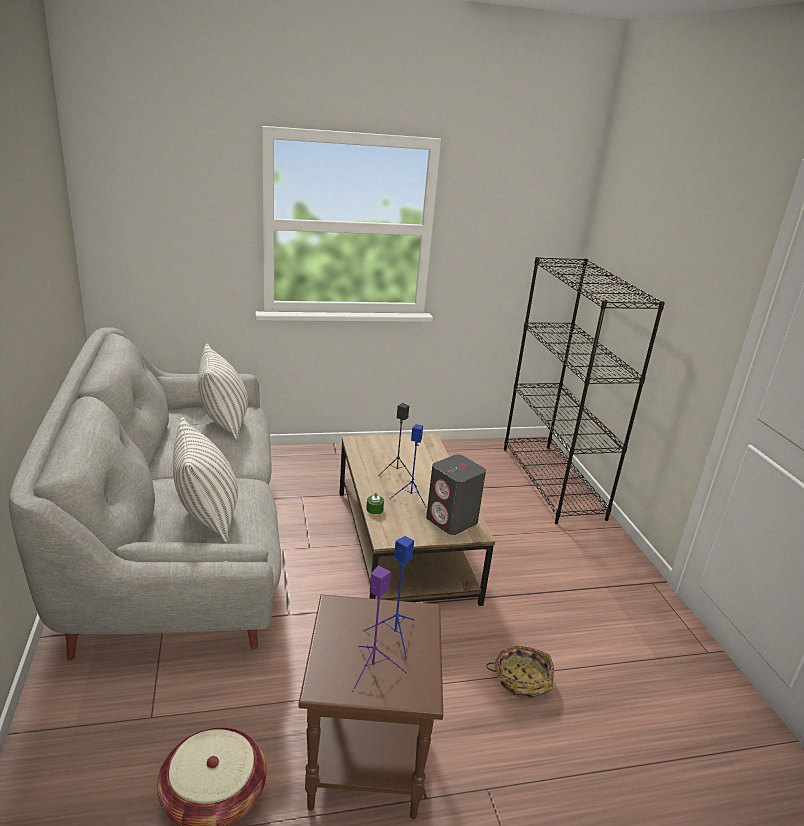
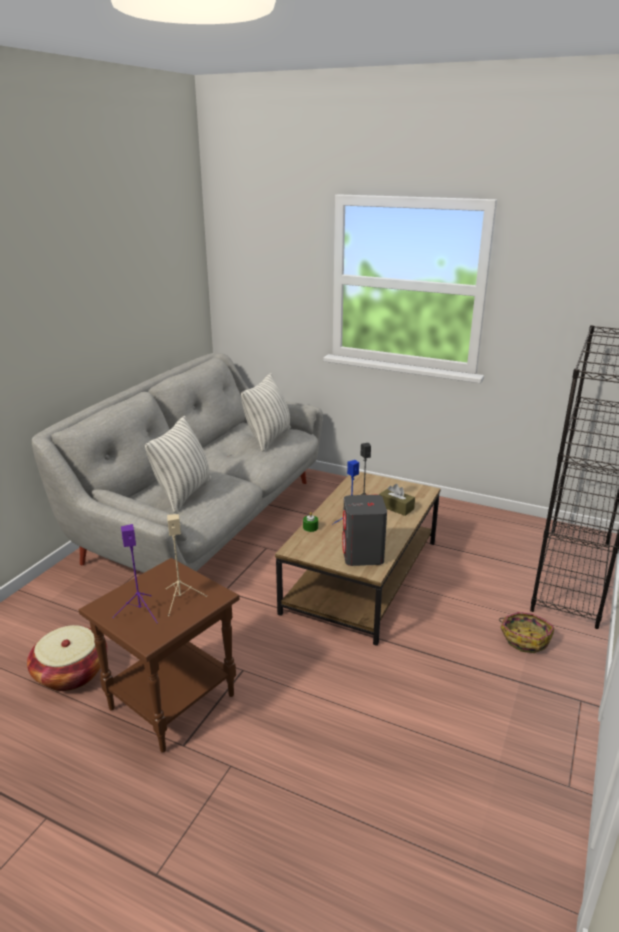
camera: 40 degrees right, 0 degrees up
blue speaker [364,536,415,660] -> beige speaker [166,514,207,616]
basket [486,645,554,699] -> basket moved to [499,612,554,653]
none -> brown tissue box [379,484,415,516]

